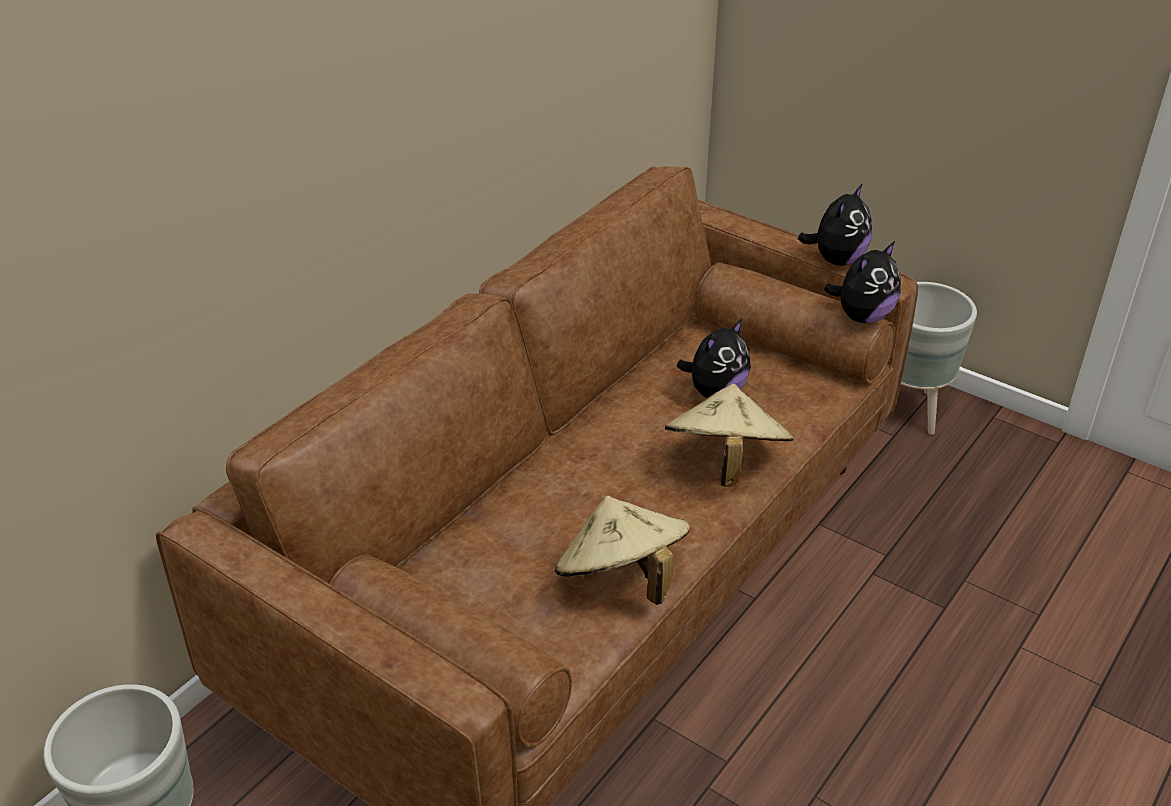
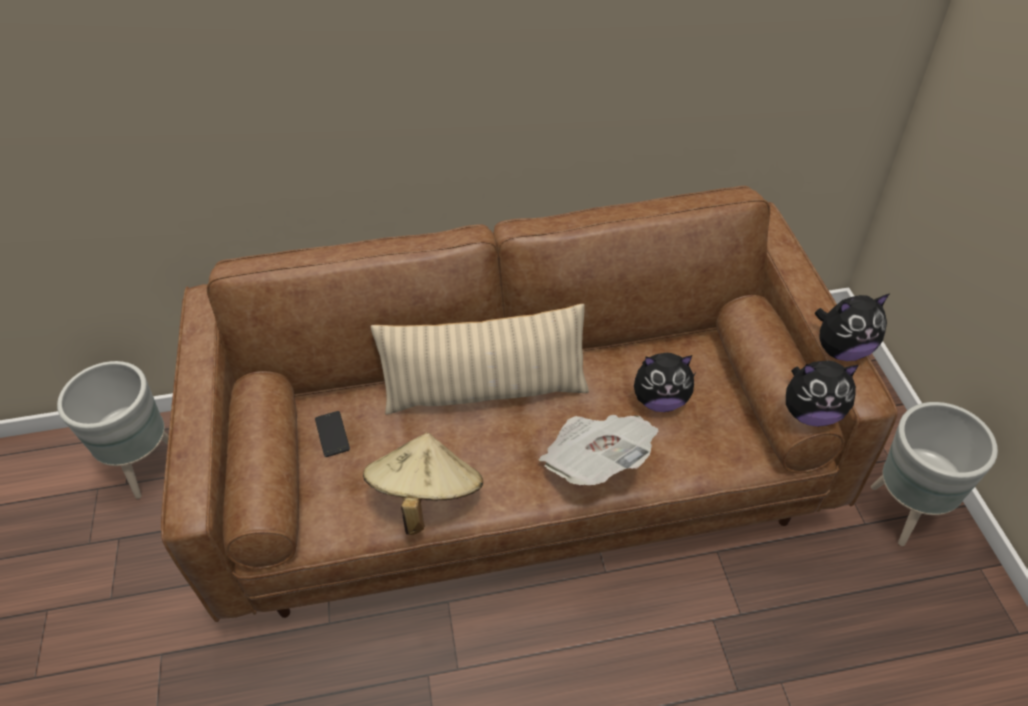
camera: 45 degrees right, 10 degrees up
beige hat [665,384,794,487] -> newspaper [539,415,659,485]
none -> phone [315,411,350,457]
none -> beige pillow [370,304,589,414]

